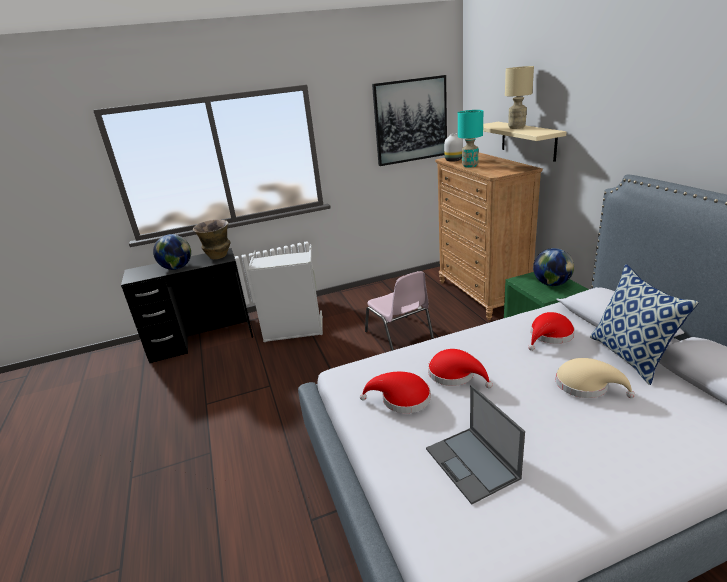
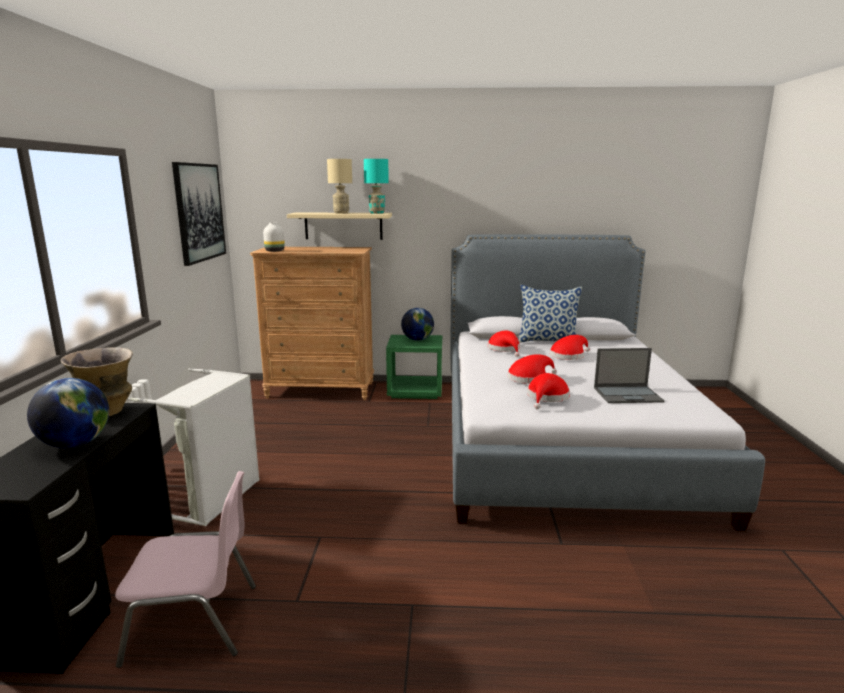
camera: 70 degrees left, 10 degrees down
pink chair [365,271,434,351] -> pink chair moved to [115,471,256,668]
turquoise table lamp [458,110,483,168] -> turquoise table lamp moved to [364,159,389,214]
beige hat [555,358,635,398] -> red hat [550,335,590,360]

